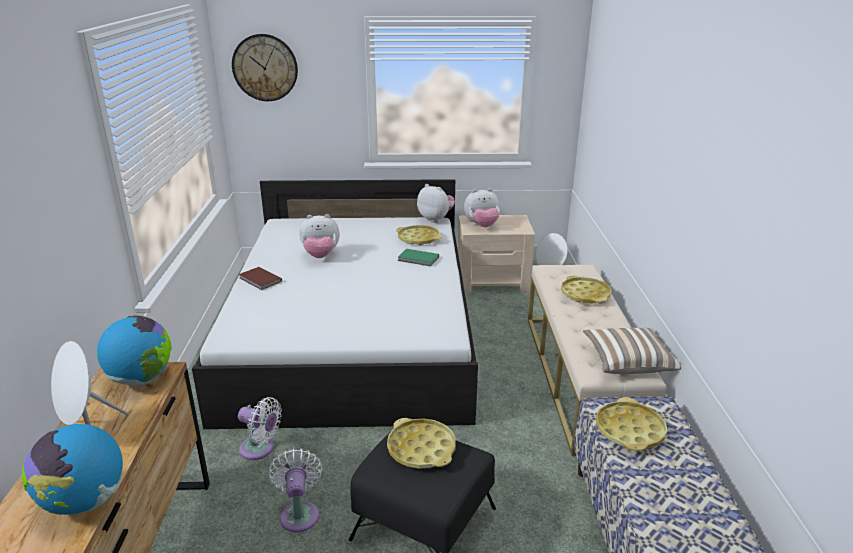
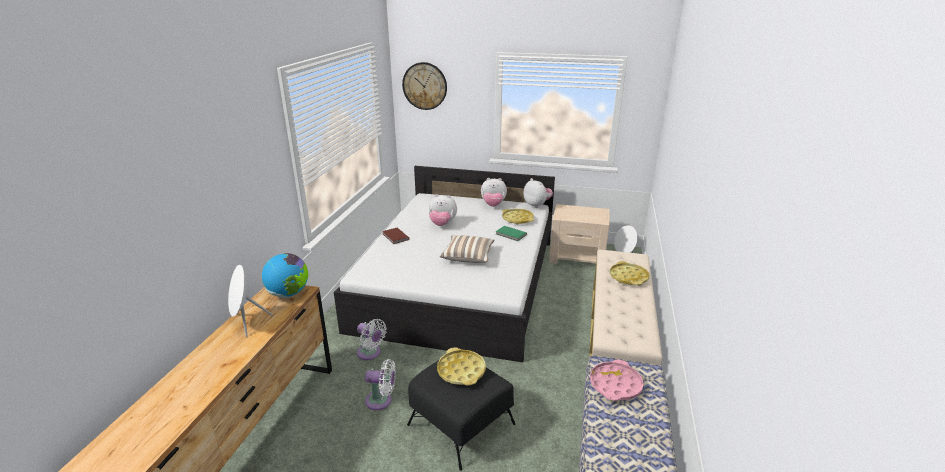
camera: 15 degrees right, 0 degrees up
globe [22,424,123,515] -> none
white fan [269,449,322,533] -> white fan turned 90 degrees clockwise [365,359,396,410]
plush toy [464,188,500,227] -> plush toy moved to [481,178,507,207]
pillow [583,328,681,374] -> pillow moved to [440,235,495,263]
yellow tray [596,397,667,451] -> pink tray [590,360,644,401]

